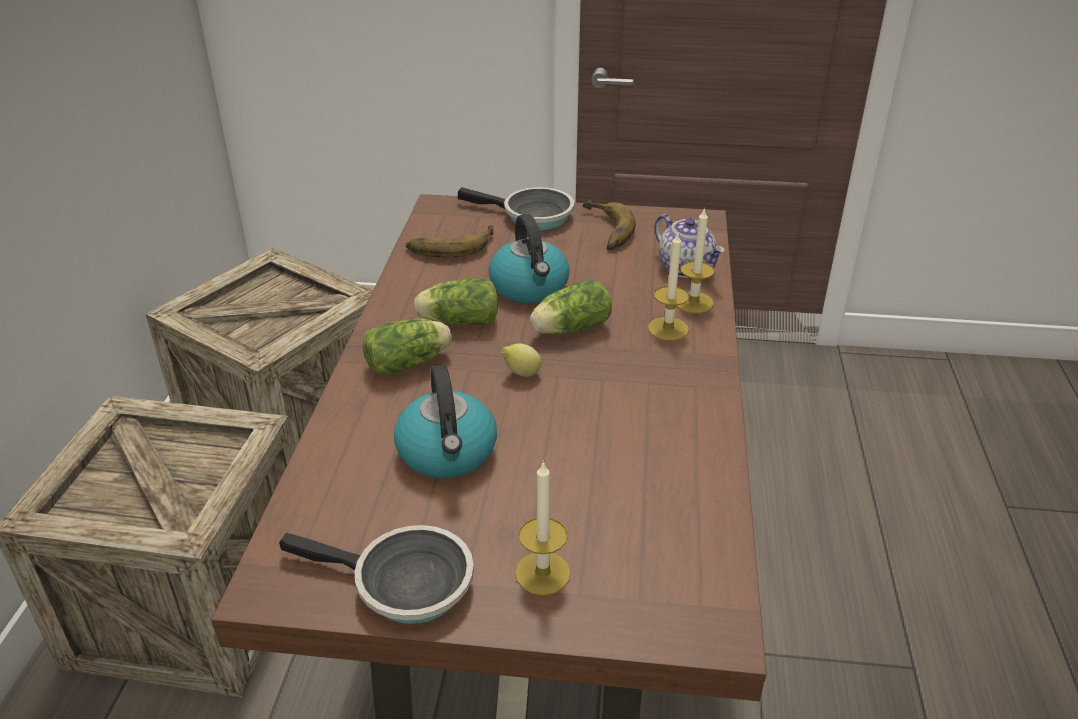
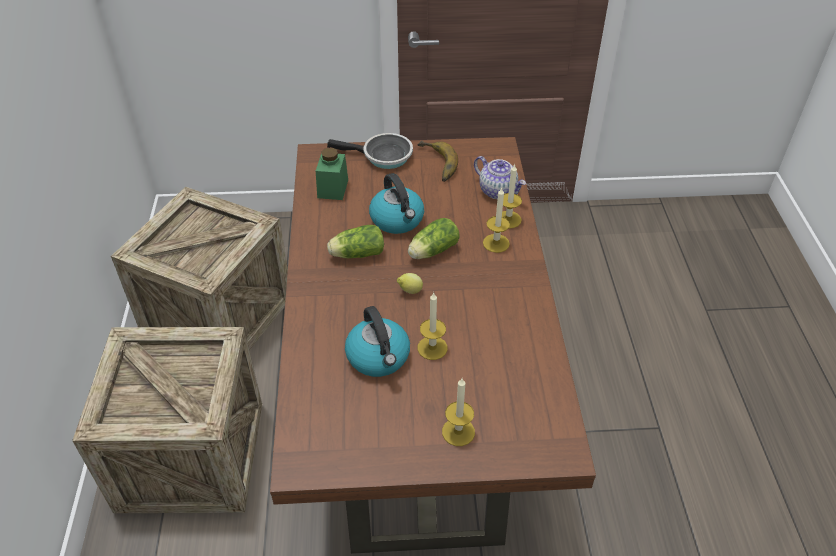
camera: 10 degrees left, 10 degrees up
frying pan [279,525,474,624] -> none
lettuce [363,318,452,376] -> none
banana [406,225,494,258] -> green jar [316,147,348,200]
none -> candle [418,292,448,360]

